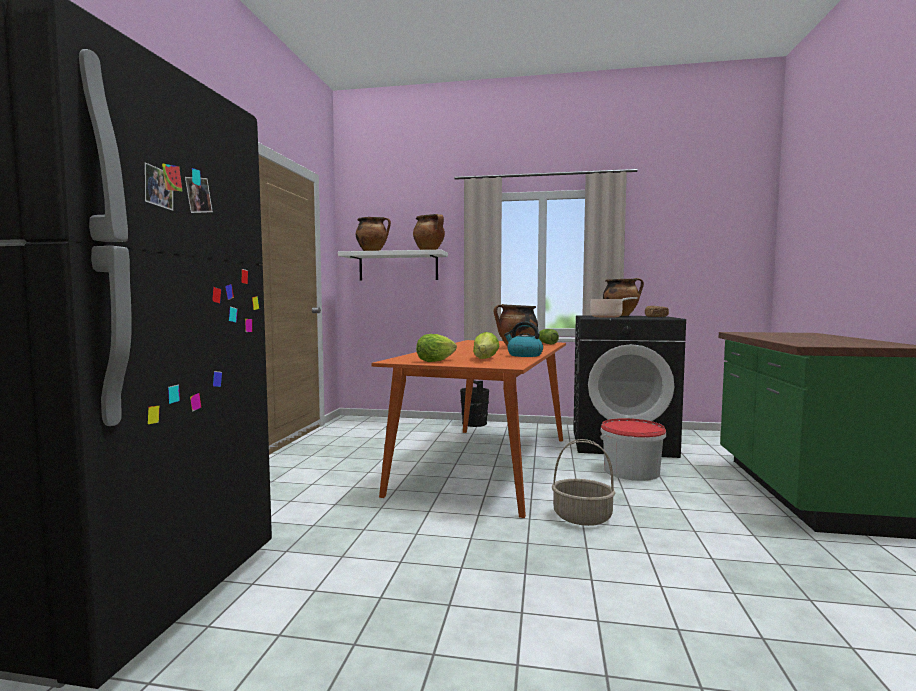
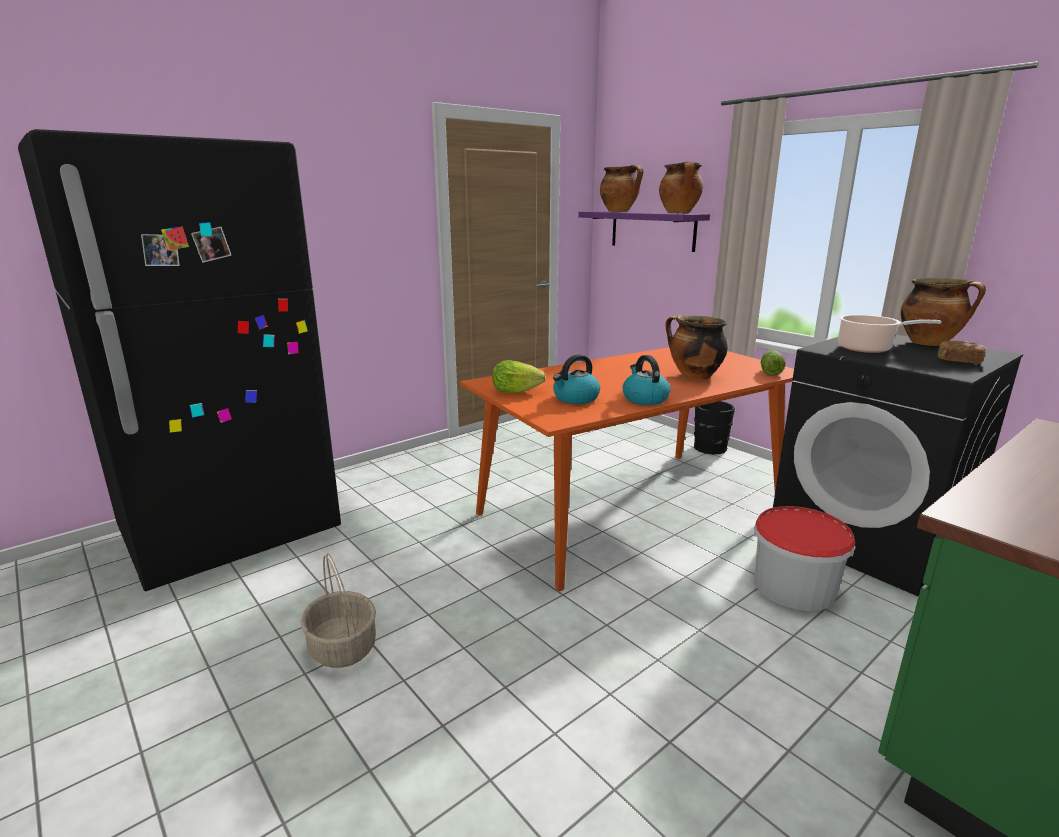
camera: 40 degrees right, 15 degrees up
white shelf [338,250,448,281] -> purple shelf [578,211,710,252]
lettuce [473,332,500,359] -> kettle [553,354,600,404]
basket [552,439,615,526] -> basket moved to [300,553,376,668]

